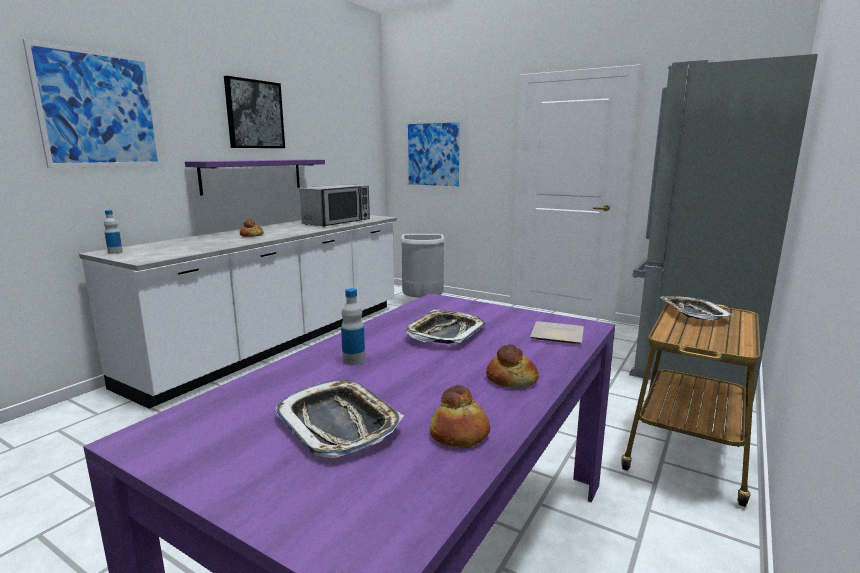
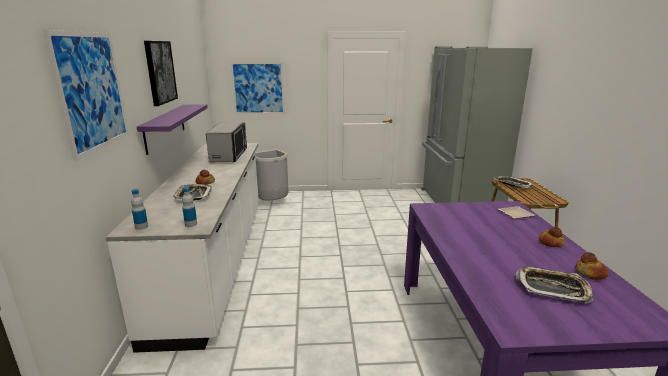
camera: 35 degrees left, 5 degrees up
bottle [341,288,365,365] -> bottle moved to [182,187,197,227]
tray [405,310,485,344] -> tray moved to [173,184,212,201]

